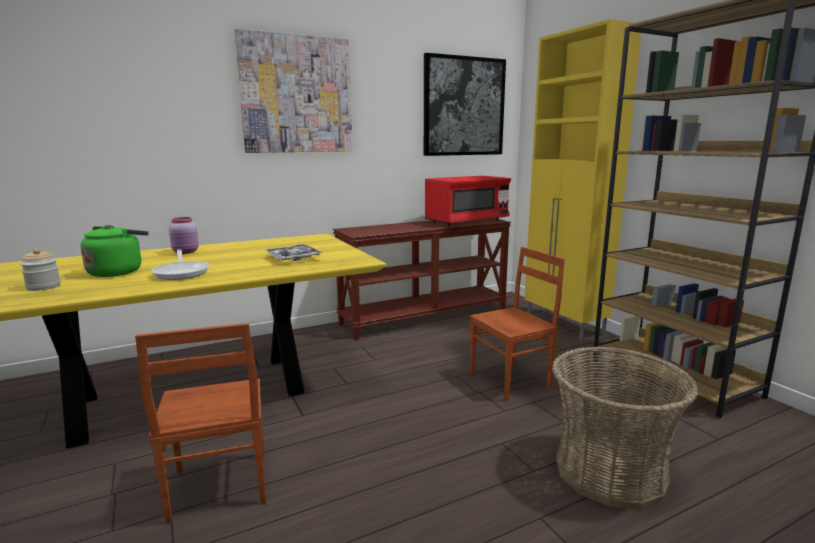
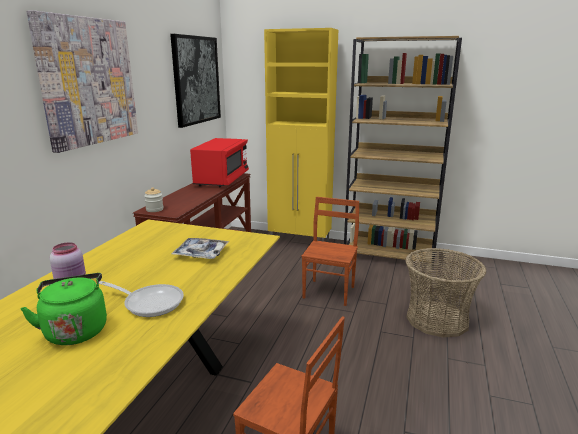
camera: 45 degrees left, 5 degrees up
jar [20,249,61,291] -> jar moved to [144,187,163,212]

